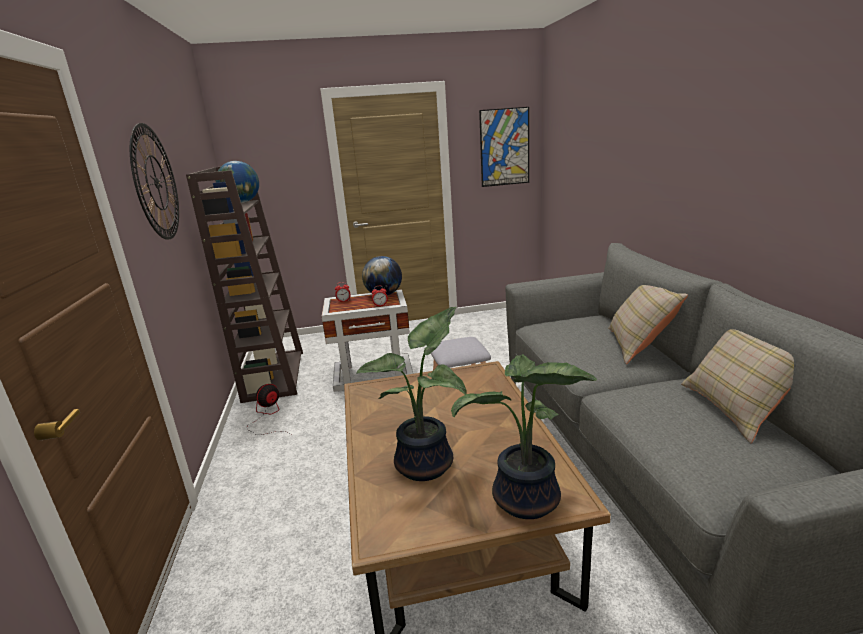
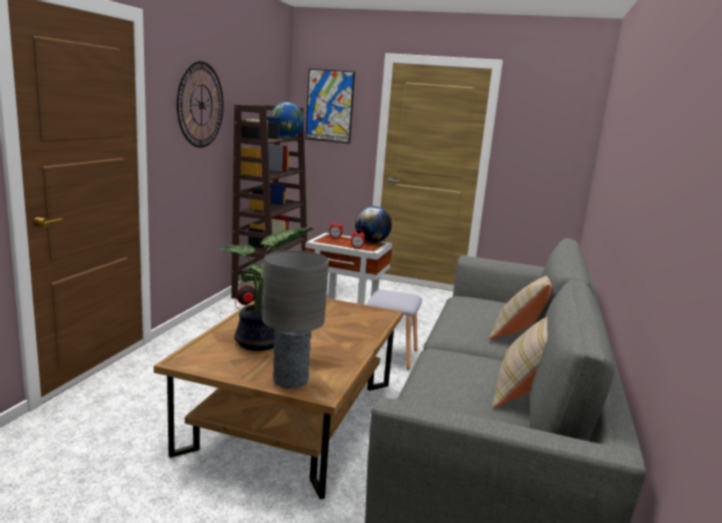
camera: 25 degrees right, 5 degrees down
potted plant [451,354,597,519] -> grey table lamp [262,250,329,389]
picture [479,107,529,187] -> picture moved to [305,69,355,144]

